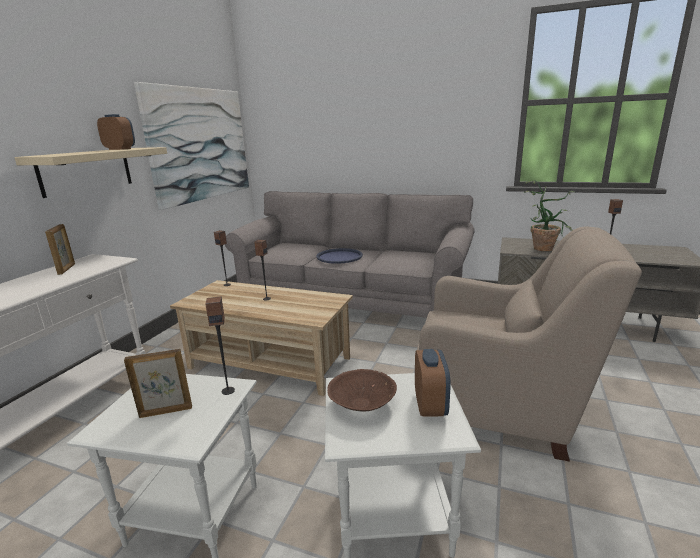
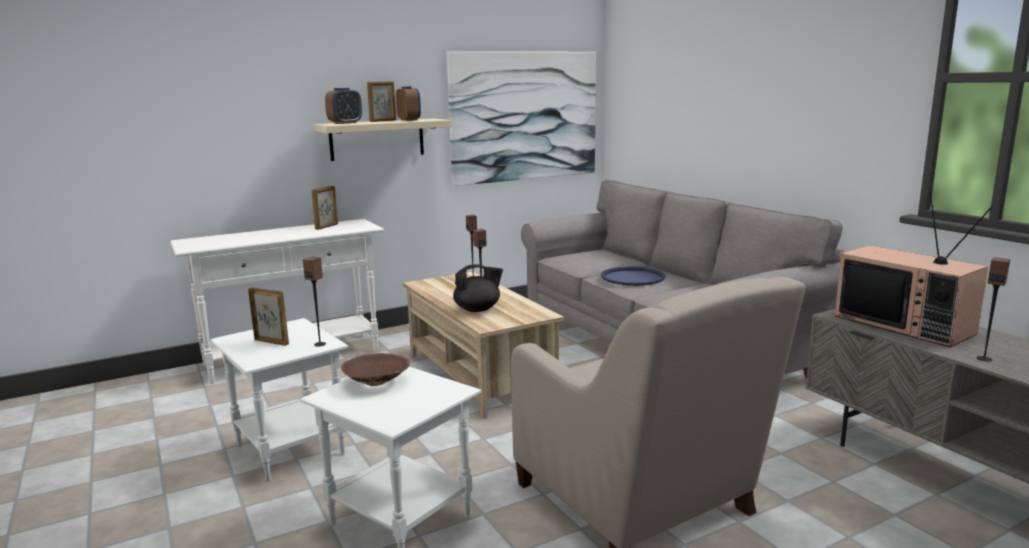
camera: 40 degrees right, 5 degrees down
alarm clock [415,349,451,417] -> alarm clock moved to [325,88,362,124]
potted plant [524,181,574,251] -> television [835,191,993,347]
none -> picture frame [367,81,396,122]
none -> black teapot [453,264,503,312]

